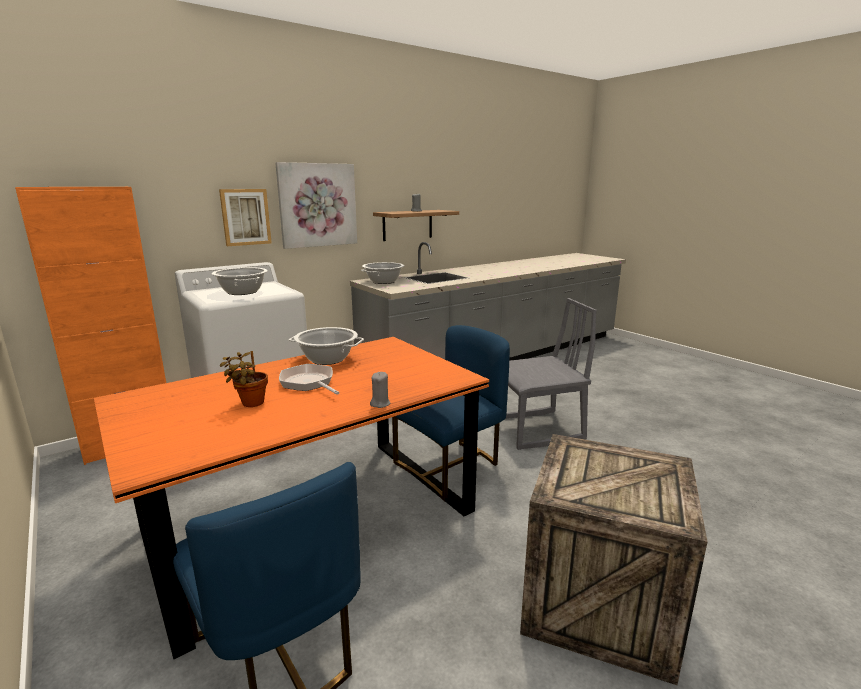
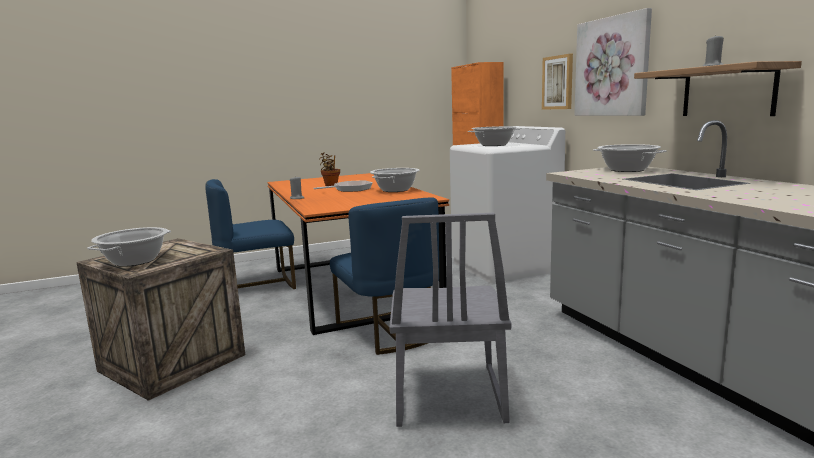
camera: 105 degrees right, 5 degrees down
none -> cooking pot [87,227,171,267]

